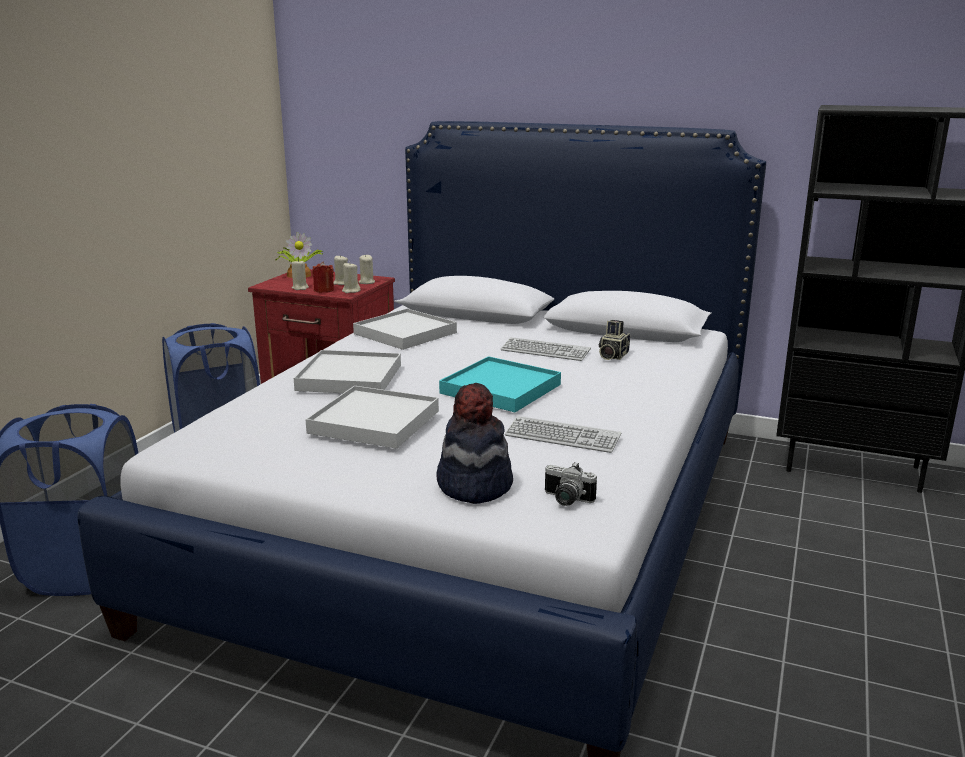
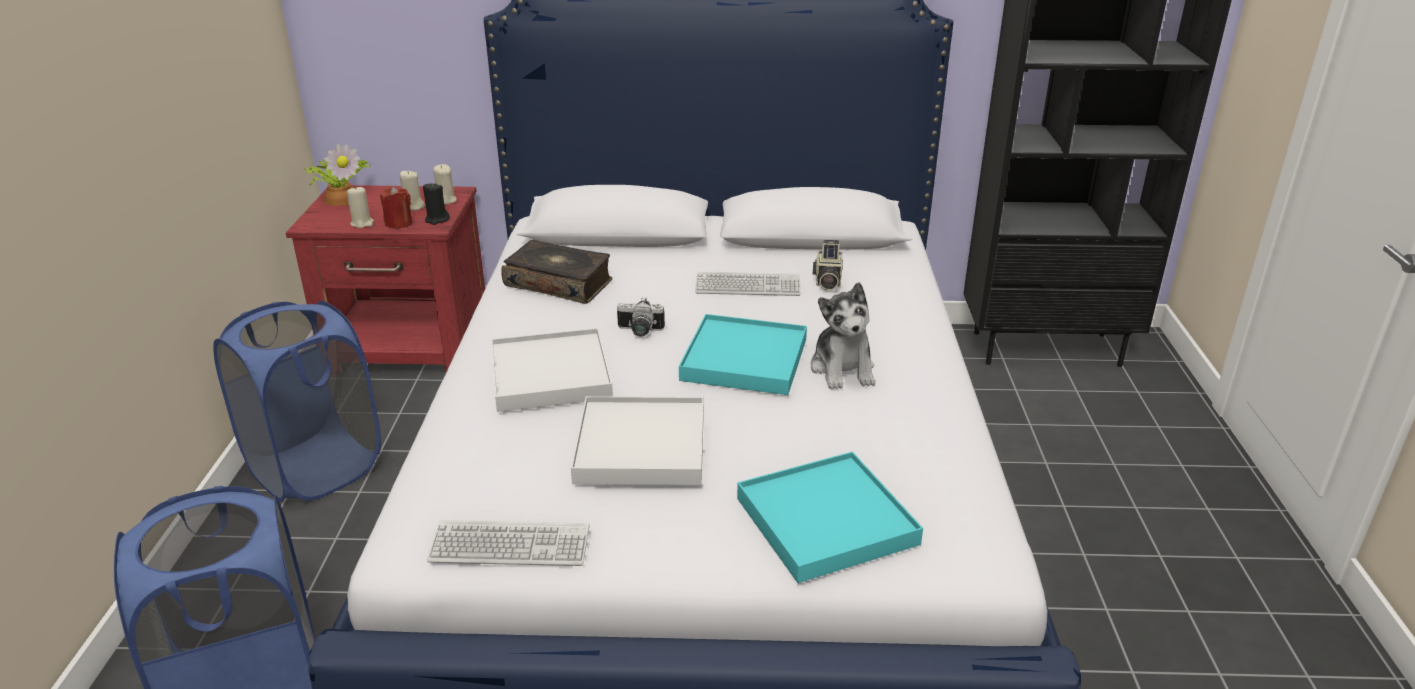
camera: 20 degrees left, 10 degrees up
beige candle [342,263,361,293] -> black candle [423,182,450,225]
white tray [353,308,457,350] -> book [501,240,612,304]
hat [436,383,513,504] -> turquoise tray [737,452,923,583]
keyboard [505,416,621,453] -> keyboard moved to [427,520,590,566]
camera [545,462,597,506] -> camera moved to [617,297,665,337]
none -> plush toy [811,282,875,389]

